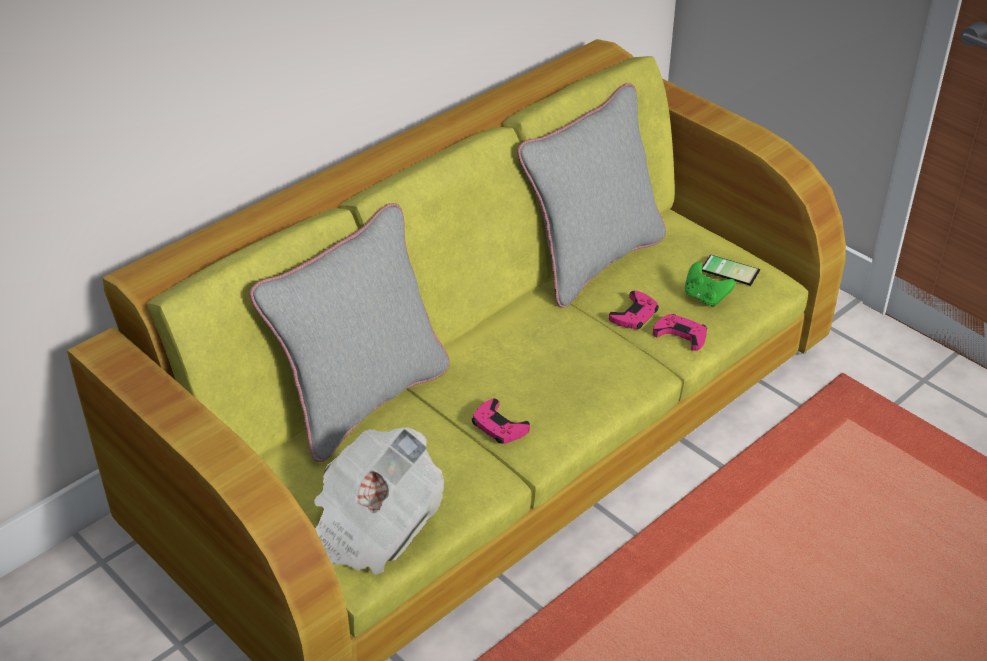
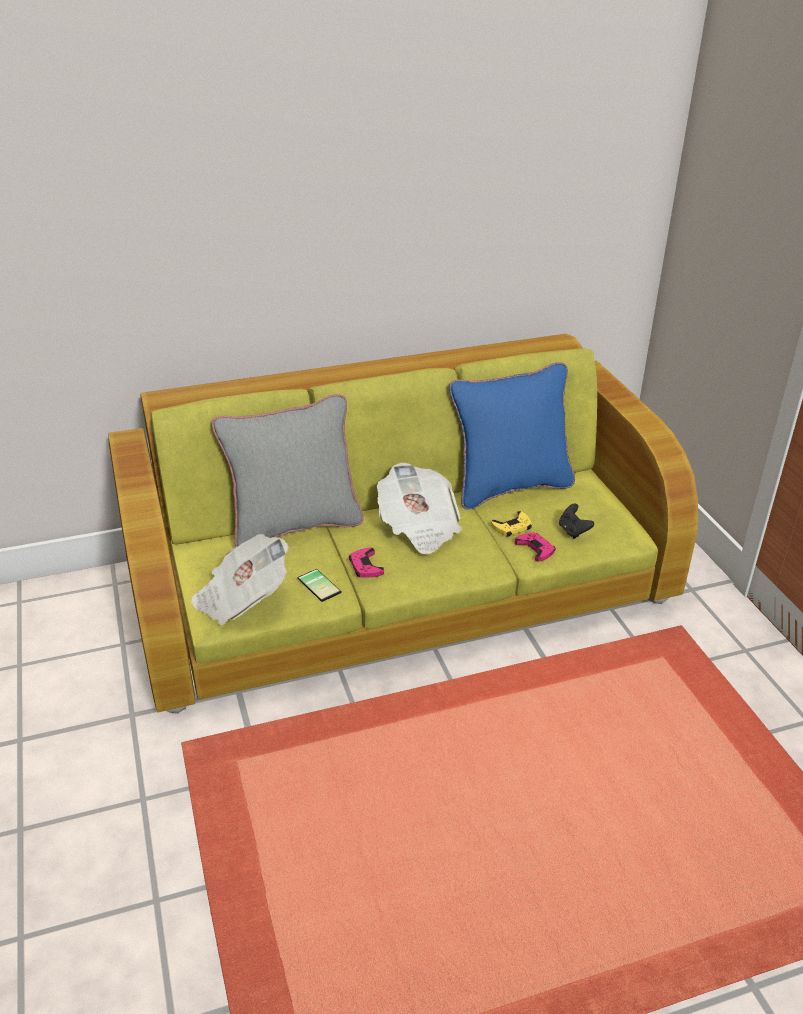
camera: 25 degrees right, 5 degrees down
grey pillow [517,83,666,308] -> blue pillow [449,362,575,509]
pink game controller [609,290,659,329] -> yellow game controller [491,511,532,537]
green game controller [685,262,736,307] -> black game controller [559,504,594,539]
phone [702,255,760,286] -> phone moved to [297,569,342,602]
none -> newspaper [377,462,462,555]

